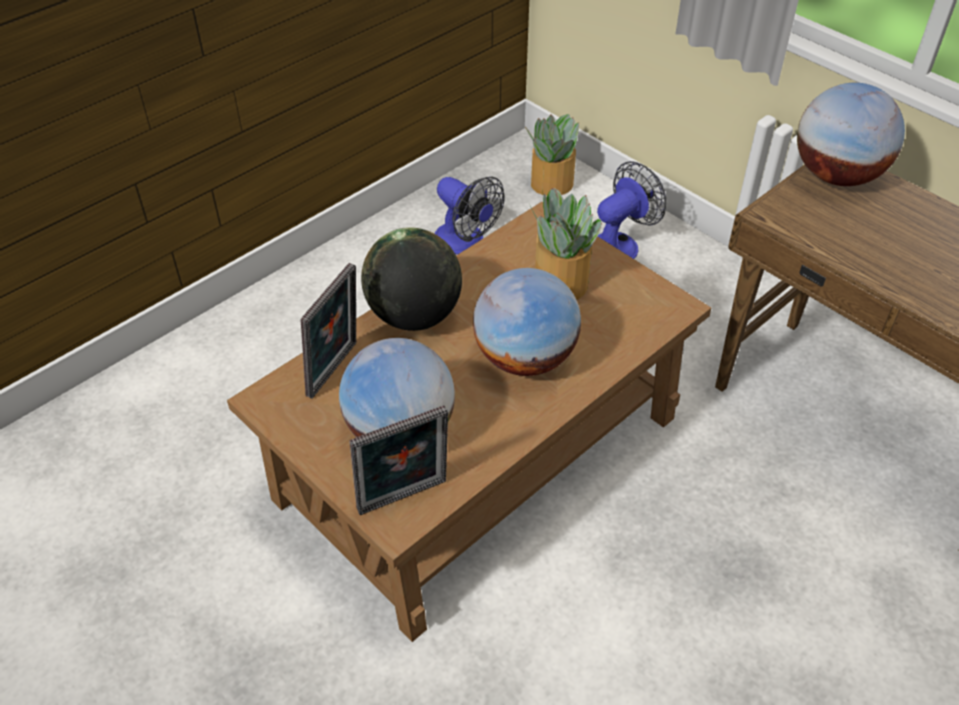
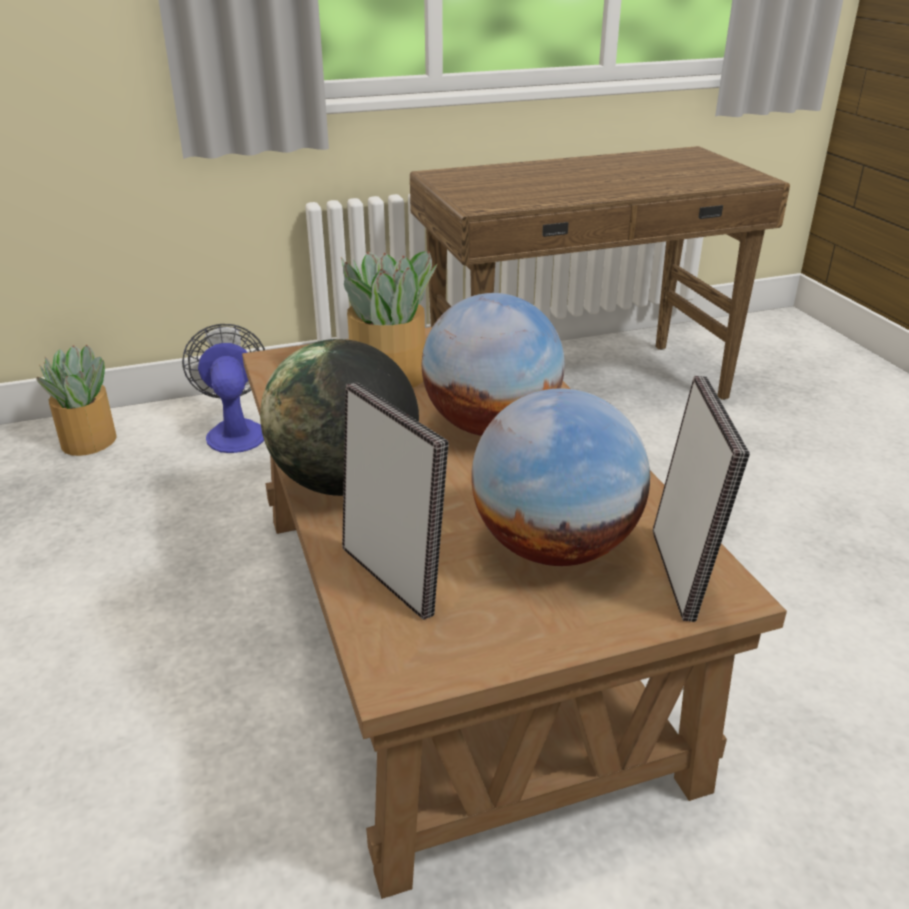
camera: 65 degrees left, 15 degrees down
fan [435,176,504,254] -> none
globe [797,83,905,186] -> none

